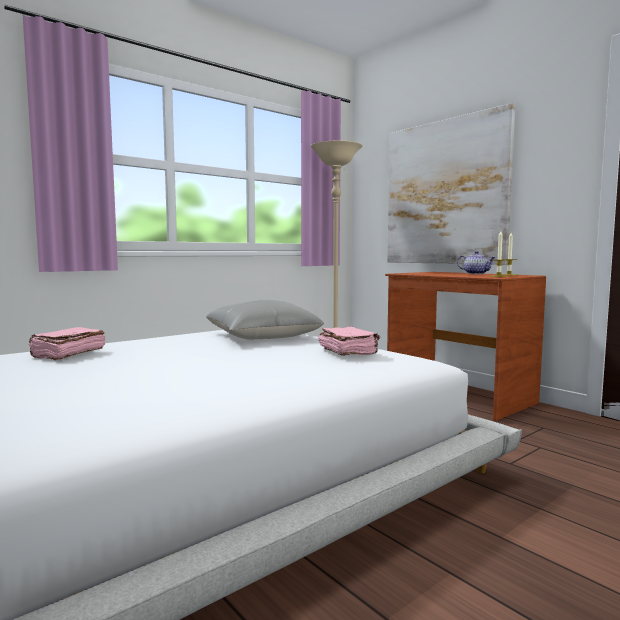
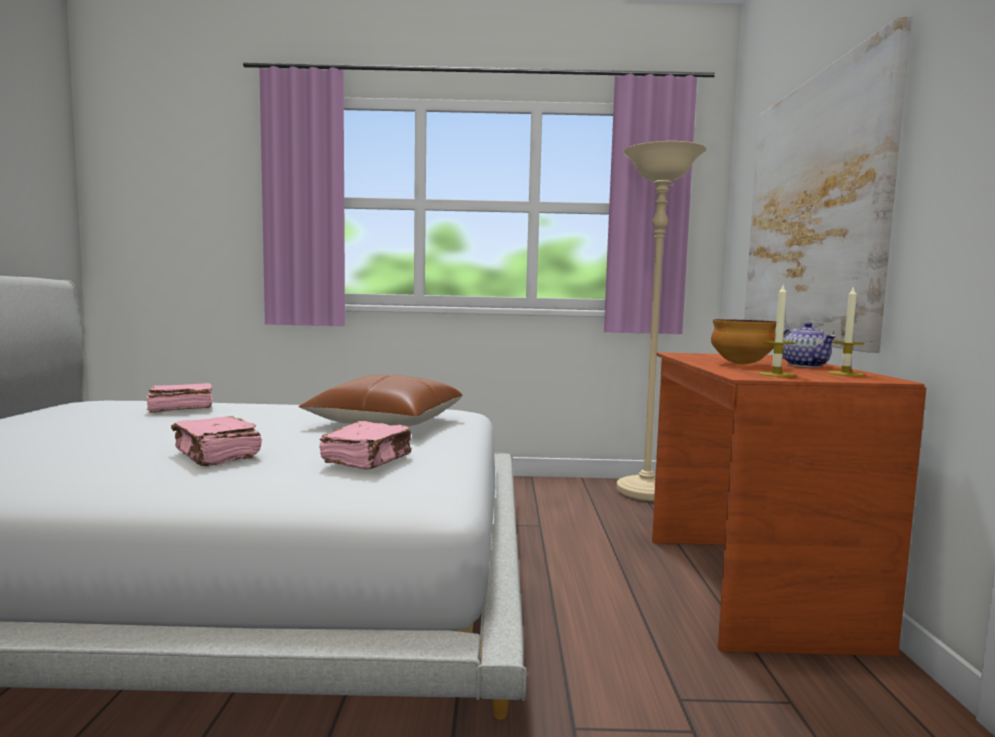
camera: 40 degrees right, 0 degrees up
grey pillow [206,300,324,340] -> brown pillow [298,375,463,427]
none -> pink book [171,416,262,466]
none -> bowl [711,319,776,365]

